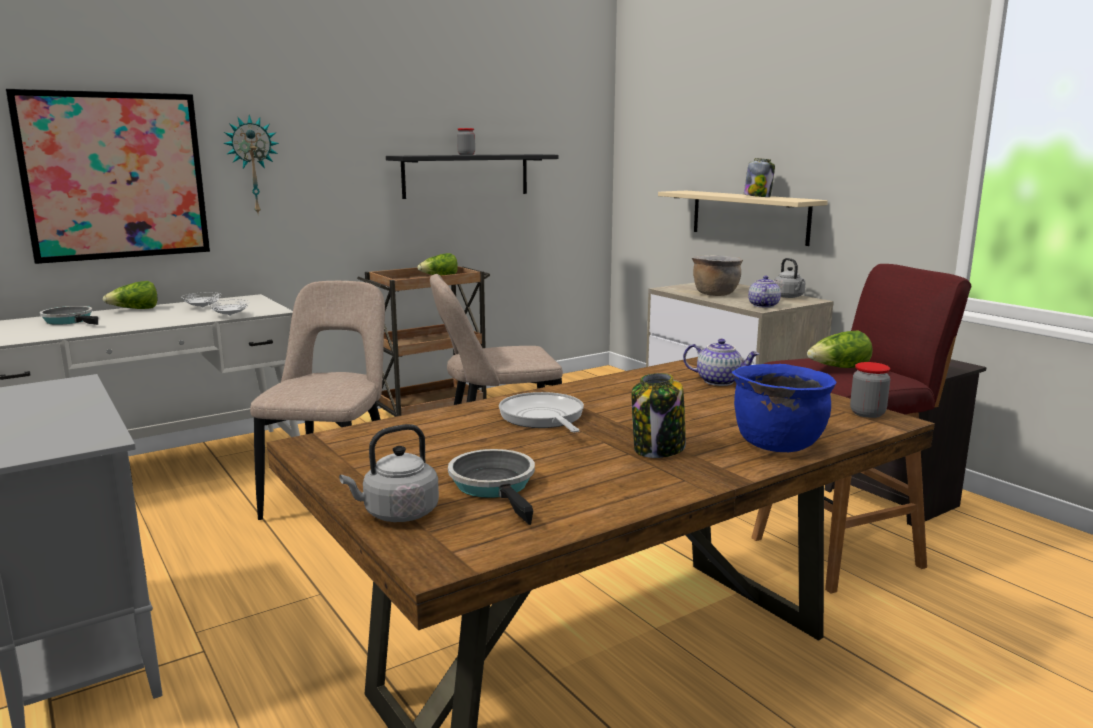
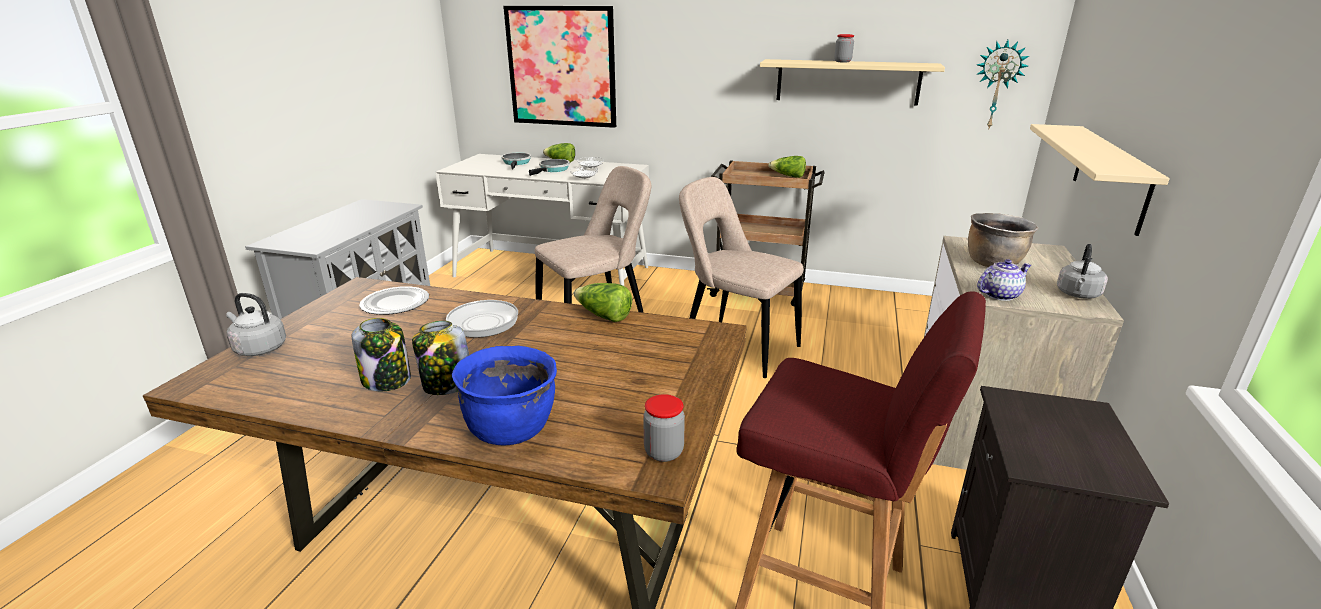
camera: 50 degrees right, 10 degrees up
wall clock [223,115,279,216] -> wall clock moved to [976,40,1029,130]
black shelf [386,154,558,199] -> beige shelf [760,59,945,106]
frying pan [448,449,535,525] -> frying pan moved to [529,159,570,176]
teapot [683,339,759,386] -> none
jar [744,158,775,197] -> jar moved to [352,318,411,391]
lettuce [807,330,873,368] -> lettuce moved to [574,283,632,322]
none -> plate [359,286,429,315]

